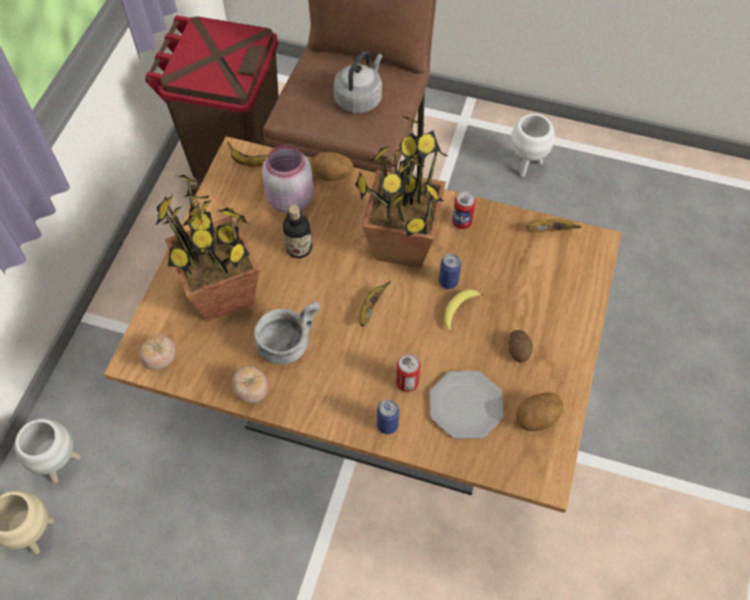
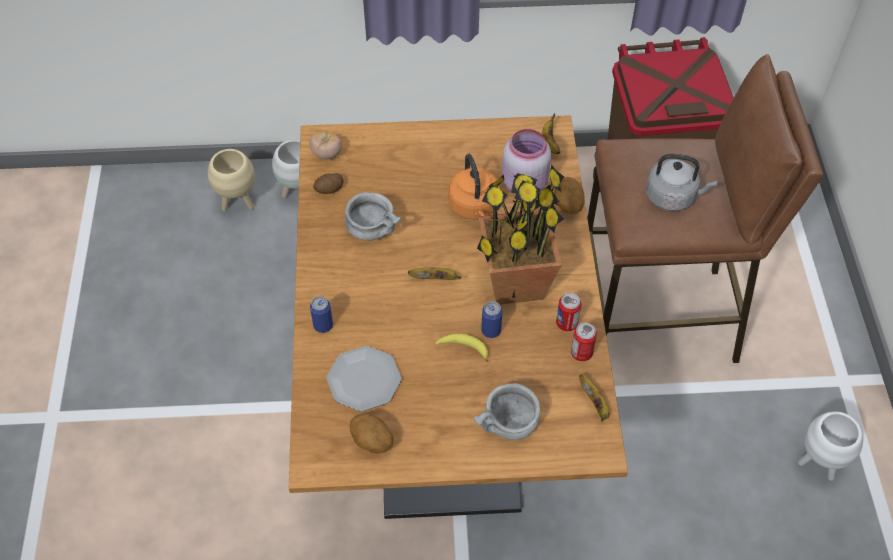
camera: 70 degrees right, 5 degrees down
potted plant [156,174,259,321] -> none
tomato [232,366,268,403] -> none
bottle [283,205,312,258] -> orange kettle [448,154,500,220]
can [396,354,421,392] -> can moved to [571,323,597,361]
potato [509,330,533,363] -> potato moved to [313,173,344,194]
none -> grey bowl [474,383,540,440]

